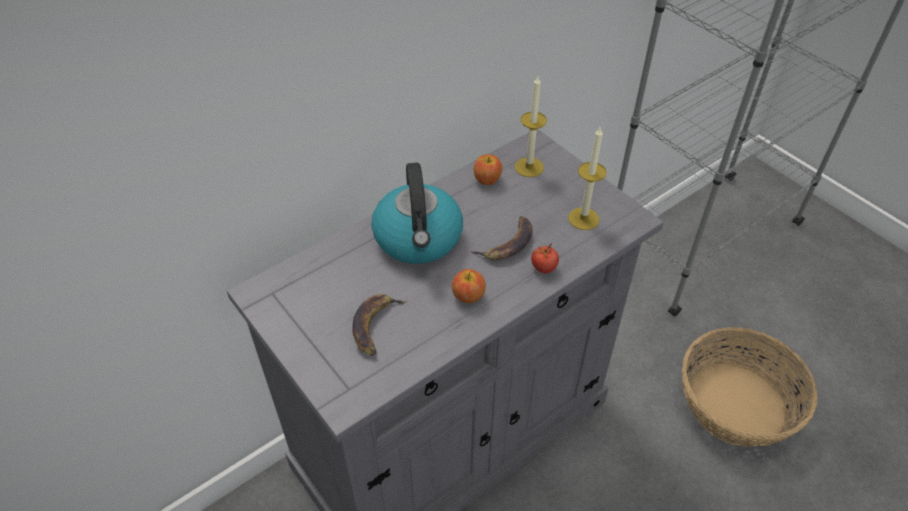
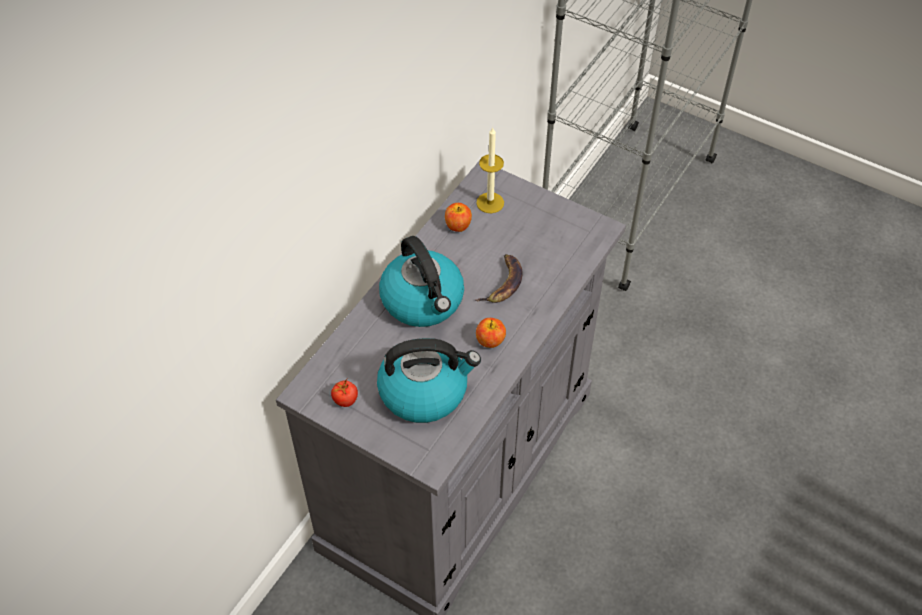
camera: 20 degrees left, 5 degrees up
banana [352,294,407,356] -> kettle [377,338,481,423]
tomato [531,242,559,273] -> tomato moved to [331,379,358,407]
candle [568,127,607,230] -> none
basket [682,327,818,447] -> none

